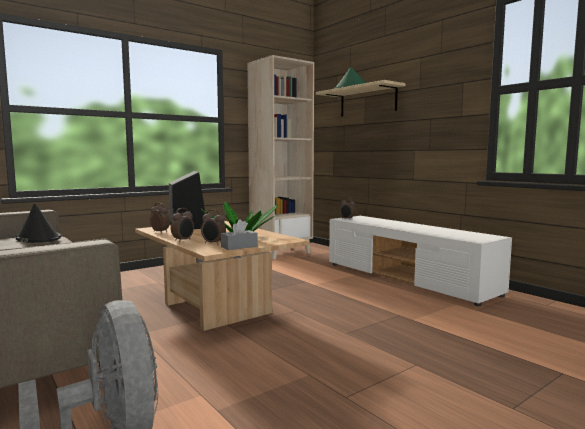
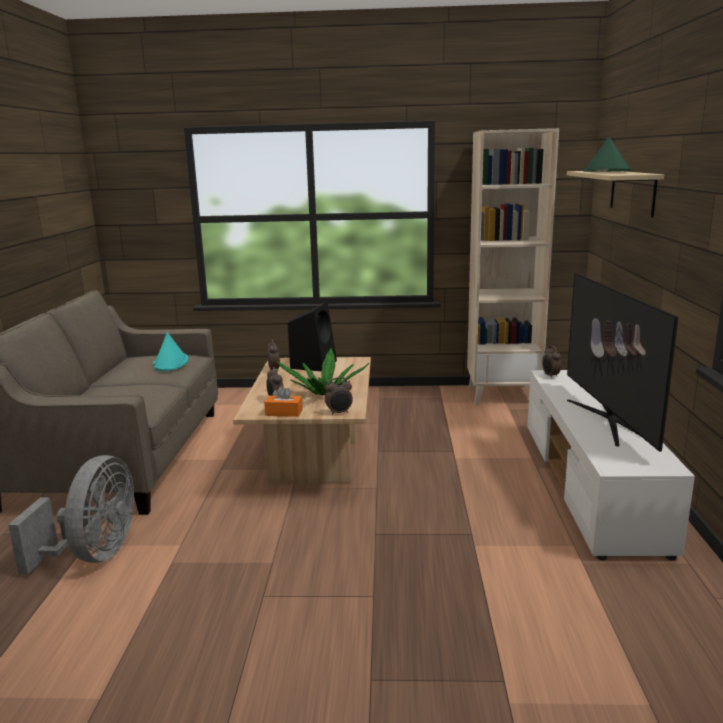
camera: 40 degrees right, 10 degrees up
black hat [16,203,61,243] -> turquoise hat [153,332,188,371]
alarm clock [171,208,194,242] -> alarm clock moved to [325,377,353,415]
grey tissue box [221,219,258,250] -> orange tissue box [264,386,303,417]
none -> television [567,273,678,452]

